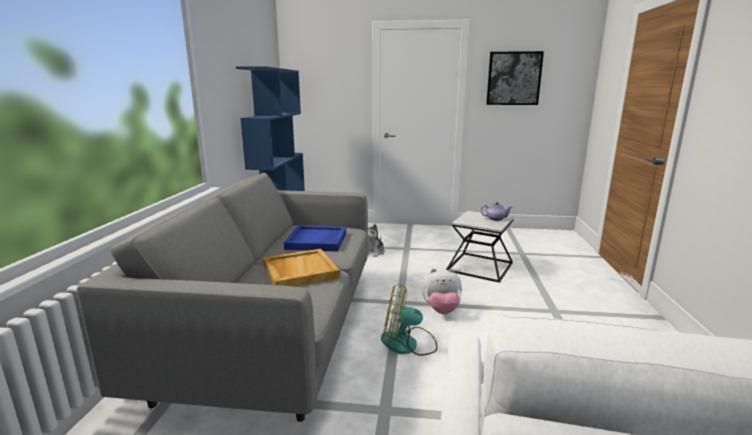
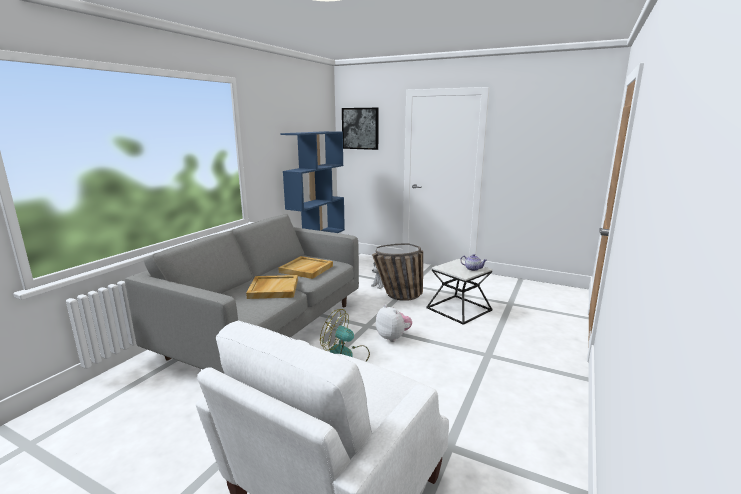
camera: 20 degrees right, 0 degrees up
blue tray [284,226,346,252] -> beige tray [279,256,333,279]
plush toy [421,268,462,314] -> plush toy turned 150 degrees counterclockwise [376,304,412,342]
picture [486,51,544,105] -> picture moved to [342,108,379,150]
none -> basket [372,243,423,301]

